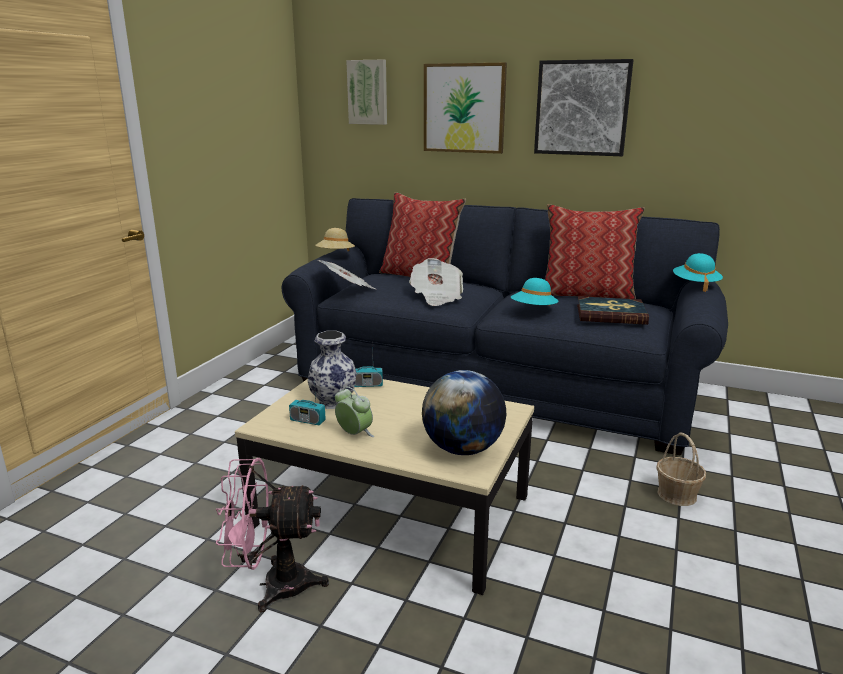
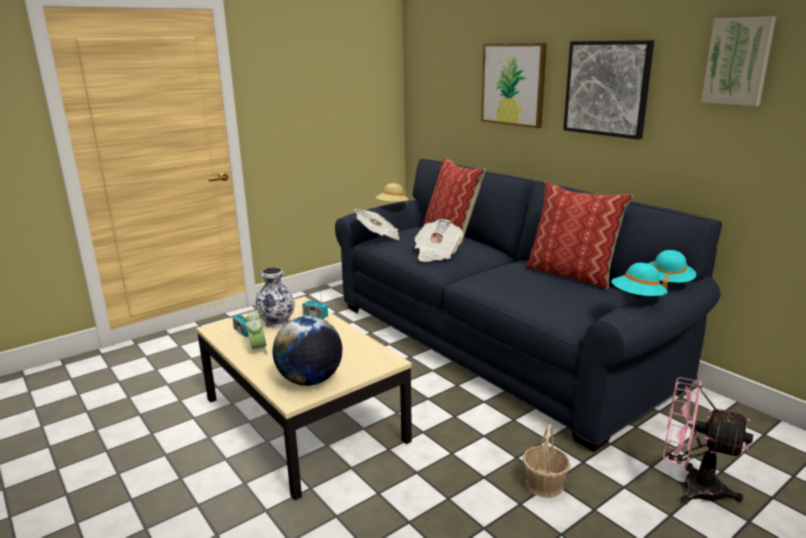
camera: 30 degrees right, 0 degrees up
pink fan [216,458,329,612] -> pink fan moved to [663,377,753,505]
picture [346,60,387,125] -> picture moved to [701,16,776,106]
turquoise hat [511,278,559,306] -> turquoise hat moved to [611,263,668,296]
book [577,296,649,325] -> none

